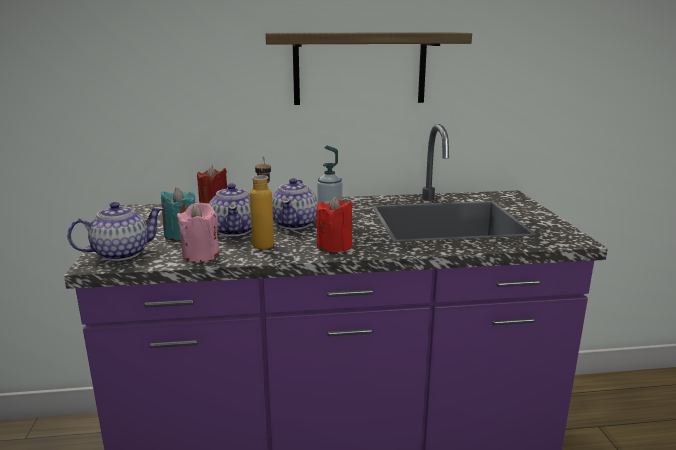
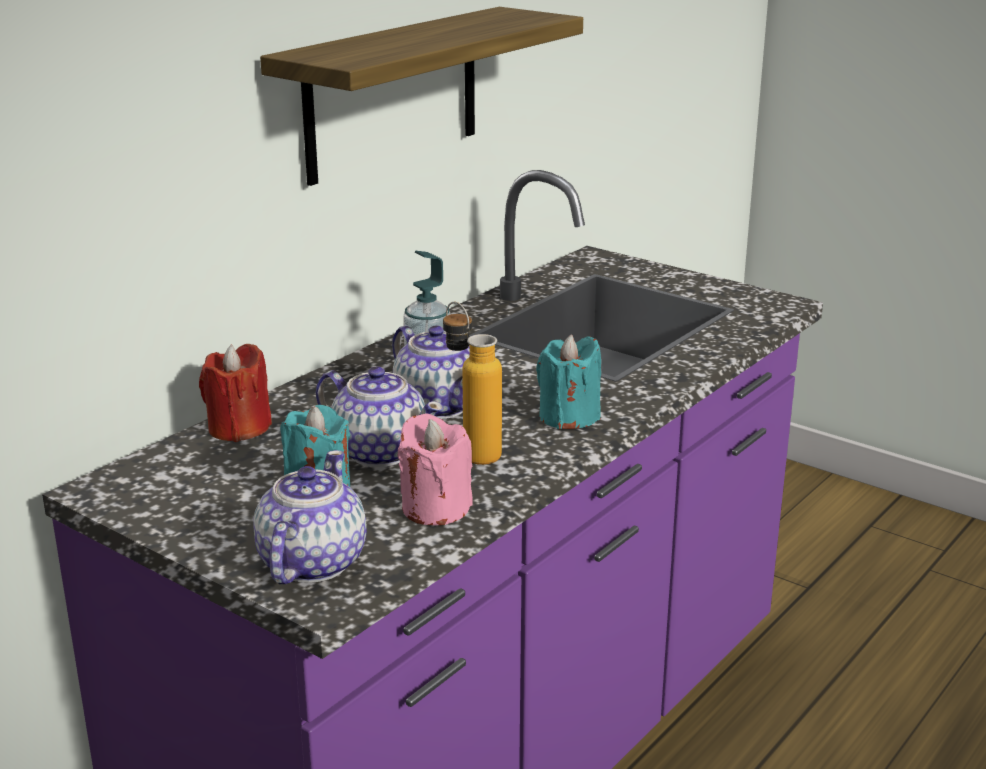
camera: 45 degrees left, 5 degrees up
red candle [316,196,353,252] -> turquoise candle [536,335,601,430]

